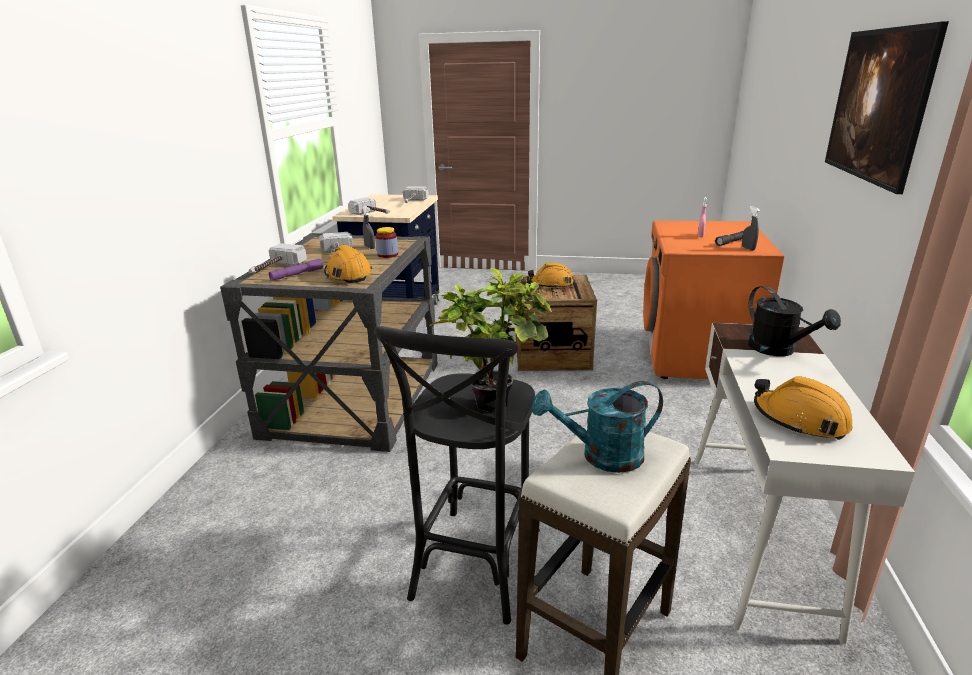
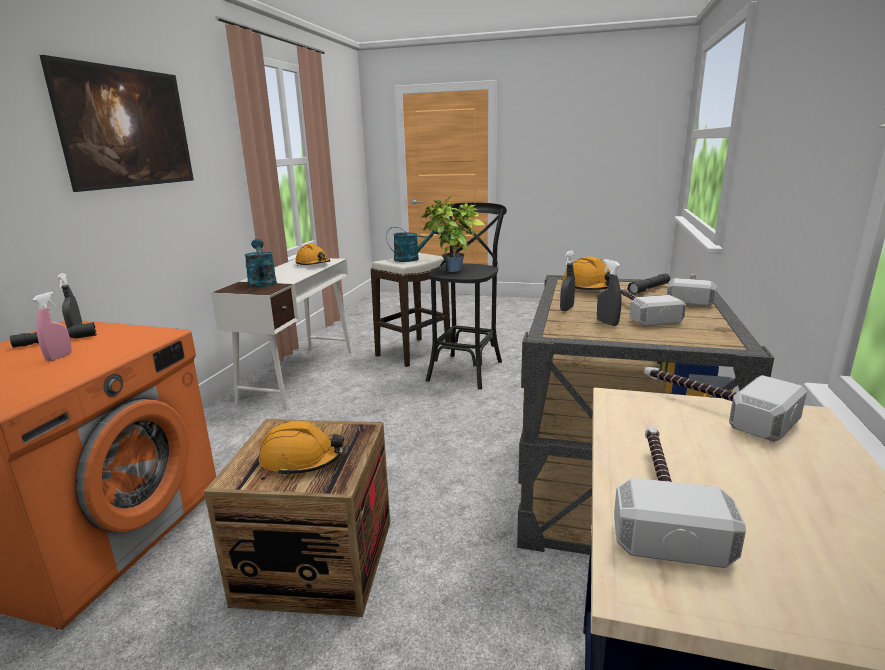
camera: 175 degrees left, 5 degrees down
purple flashlight [269,259,323,281] -> grey flashlight [627,273,670,295]
jar [376,227,398,258] -> grey spray bottle [560,251,575,311]
black watering can [748,286,841,356] -> turquoise watering can [244,239,277,287]

